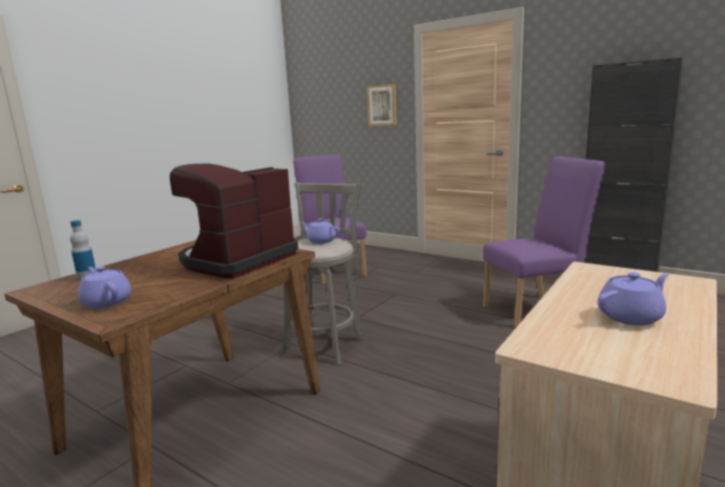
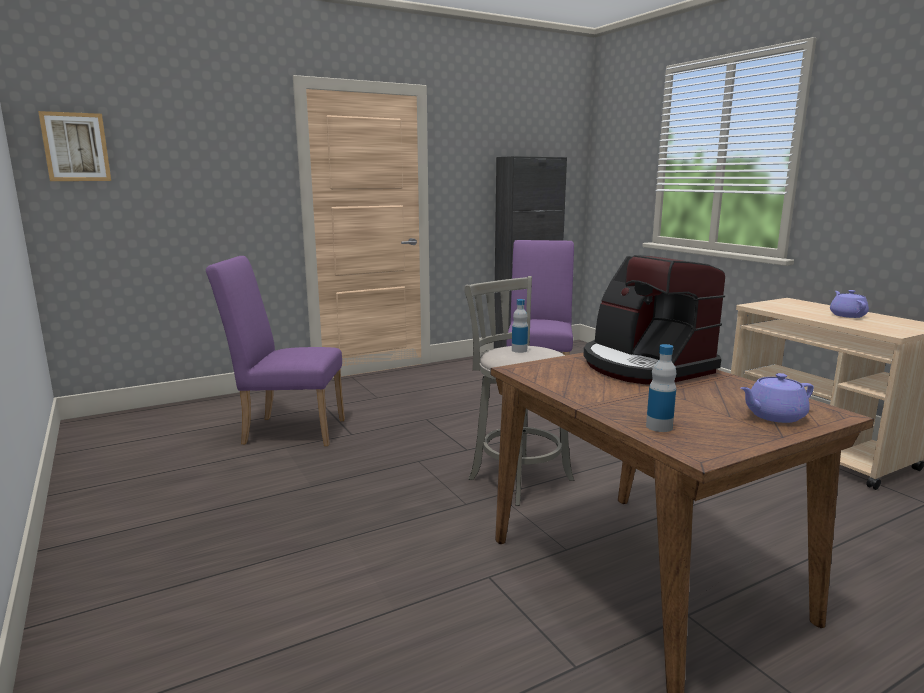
camera: 65 degrees left, 0 degrees up
purple teapot [301,218,340,244] -> bottle [512,299,528,353]
picture [367,84,397,126] -> picture moved to [38,111,111,181]

